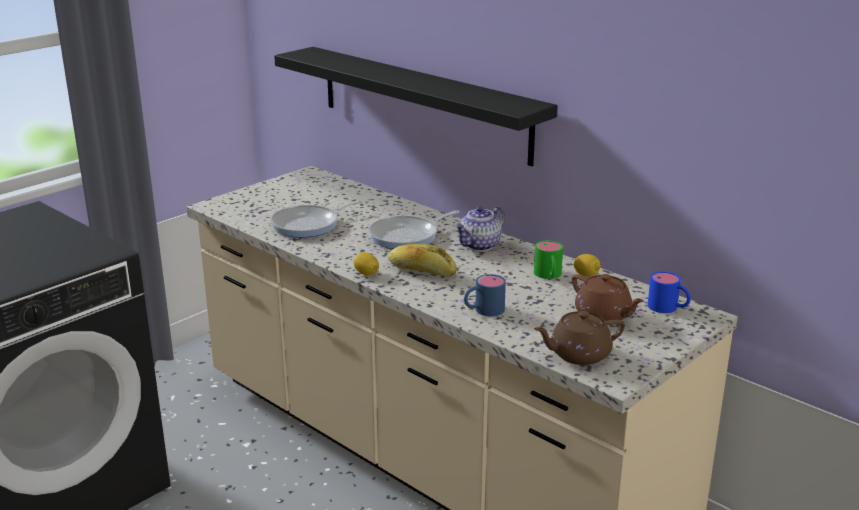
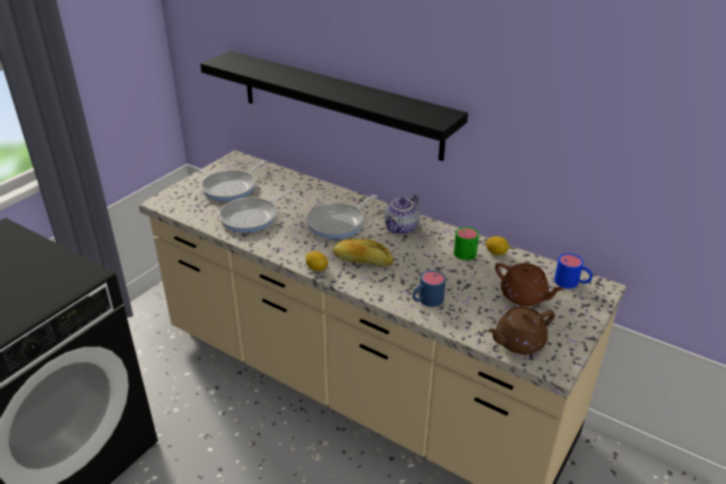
camera: 10 degrees left, 10 degrees up
none -> frying pan [201,160,267,201]

